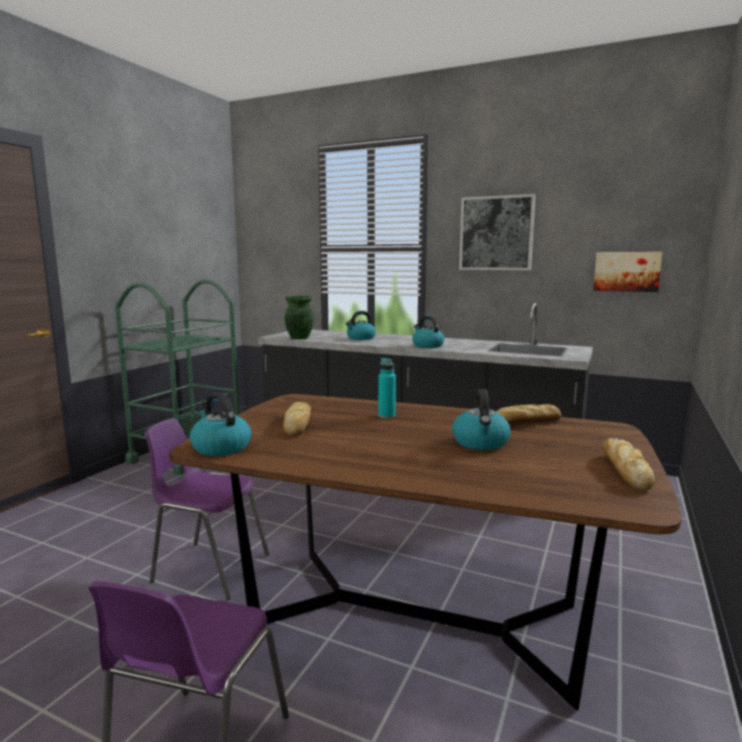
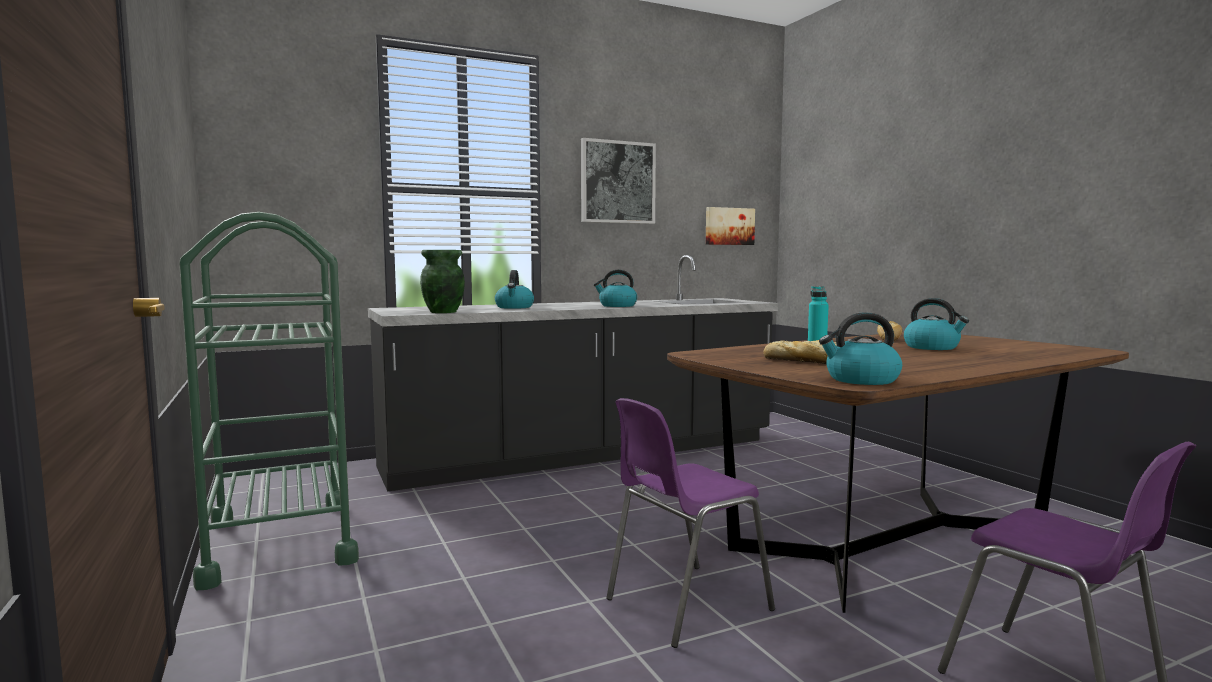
camera: 50 degrees left, 5 degrees down
bread [602,438,655,491] -> none

